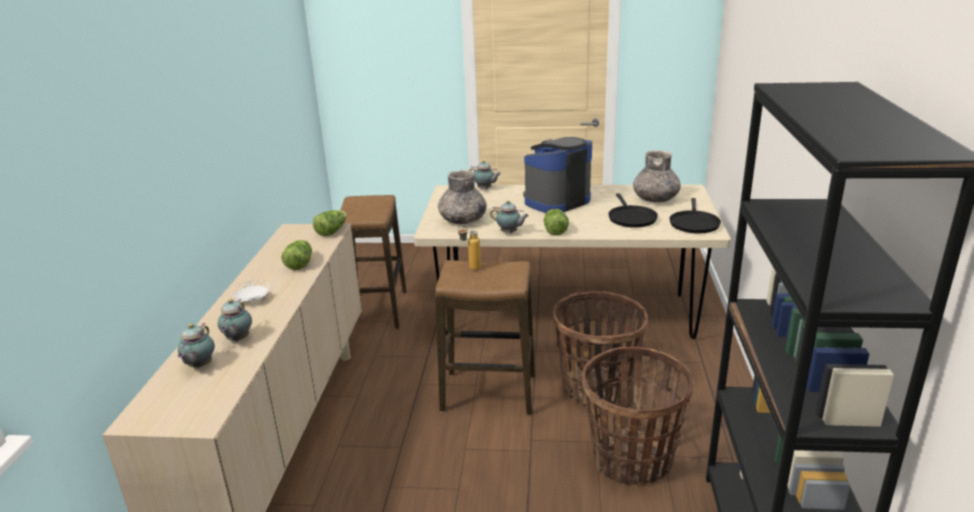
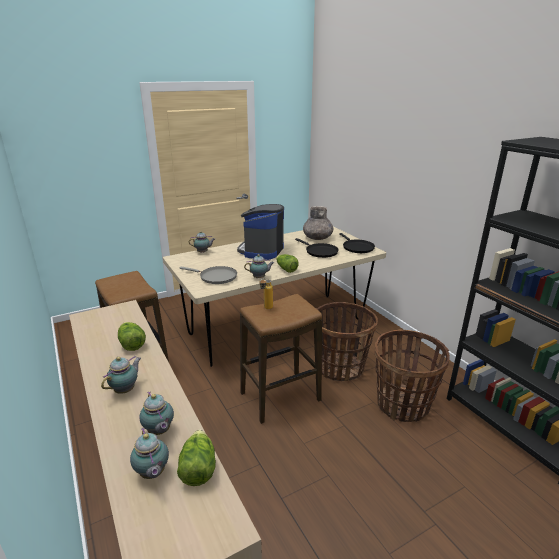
camera: 35 degrees left, 0 degrees up
white plate [231,280,270,302] -> teapot [101,356,141,394]
lettuce [313,210,347,236] -> lettuce moved to [177,429,216,486]
grey vase [438,170,487,224] -> grey frying pan [180,266,237,284]

